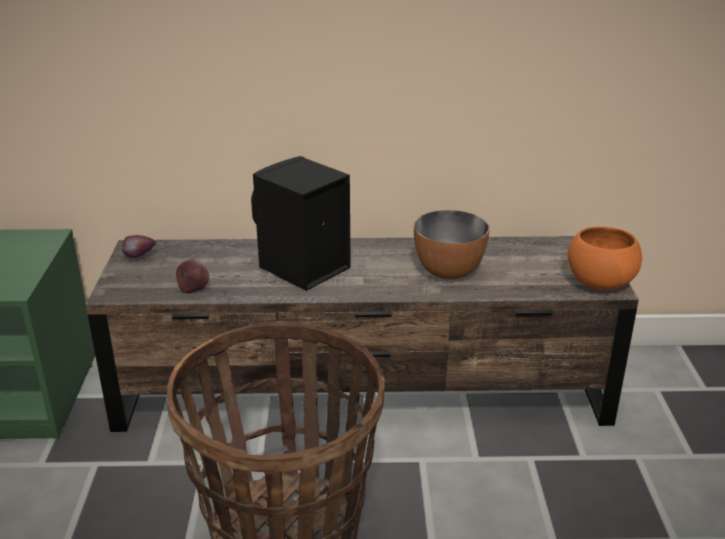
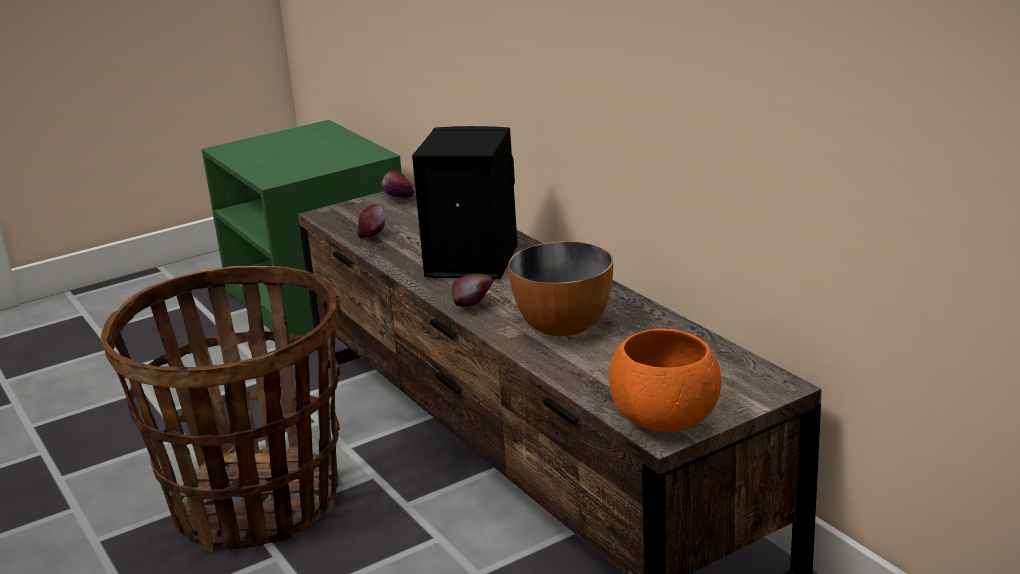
camera: 60 degrees right, 5 degrees down
none -> apple [452,274,494,307]

